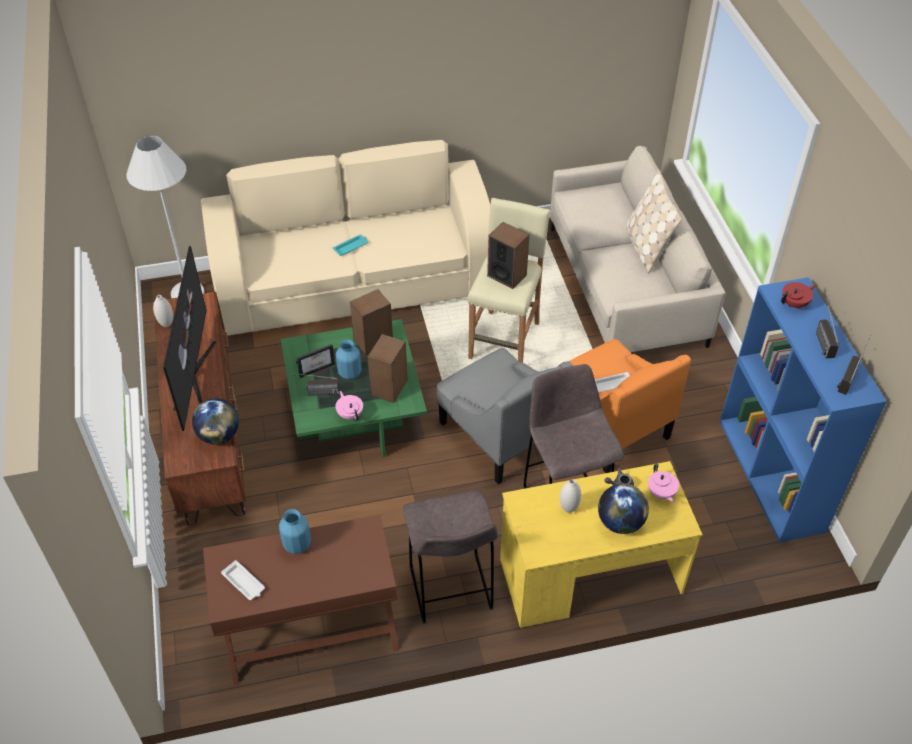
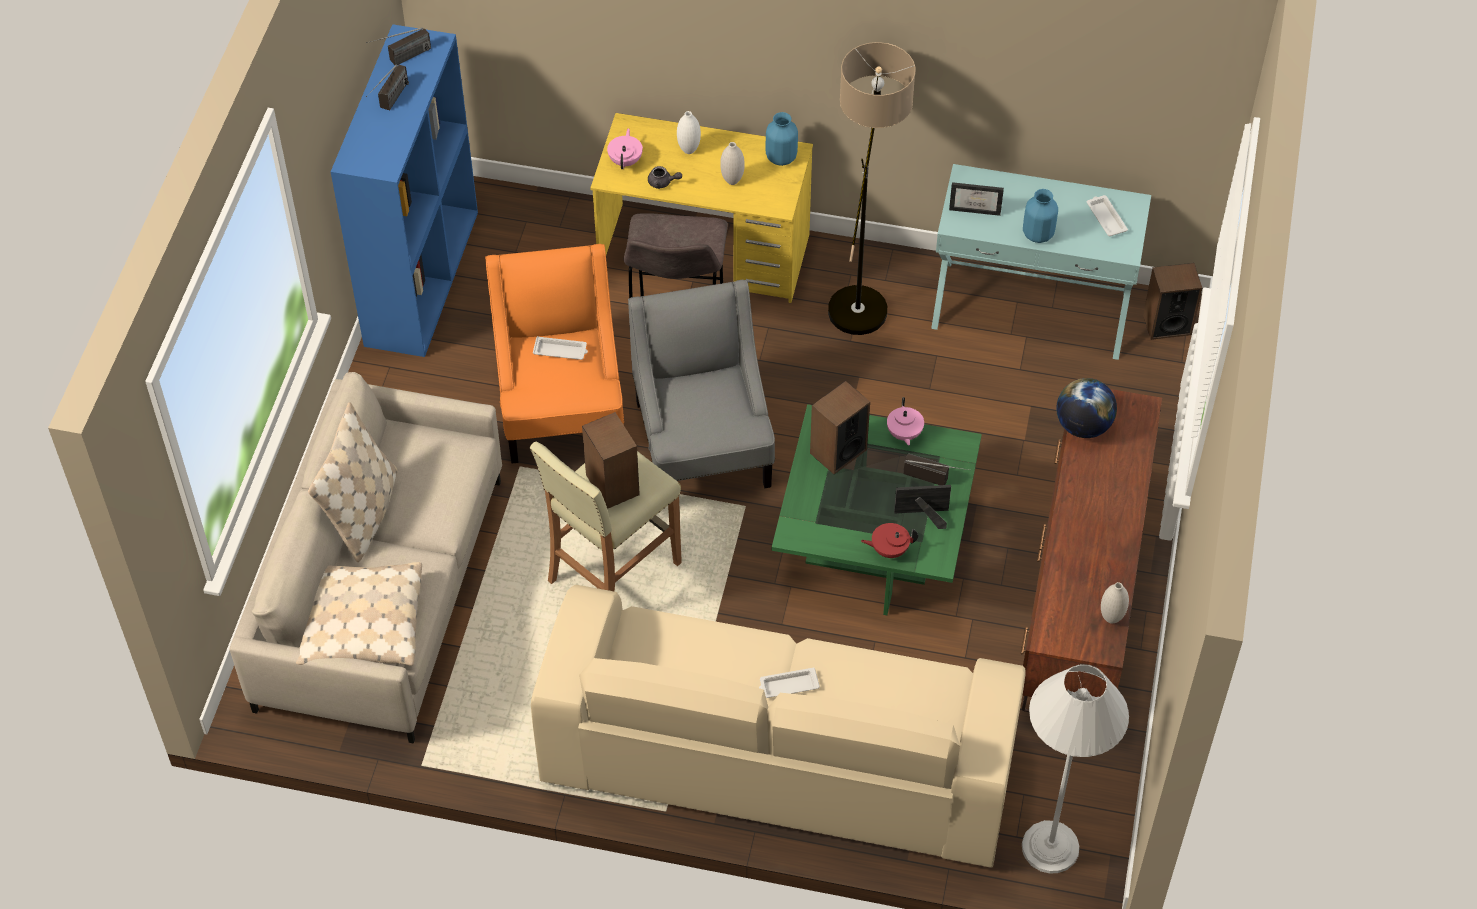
camera: 155 degrees left, 5 degrees up
television [163,246,216,431] -> none
brown console table [203,515,399,685] -> turquoise console table [931,164,1151,360]
turquoise tray [333,235,368,256] -> white tray [759,667,820,698]
blue vase [336,339,361,379] -> blue vase moved to [766,112,798,166]
speaker [350,289,393,355] -> speaker moved to [1143,263,1202,340]
grey stool [403,491,498,624] -> floor lamp [828,42,916,335]
globe [598,484,649,534] -> white vase [677,111,701,154]
red teapot [781,282,816,309] -> red teapot moved to [861,523,918,558]
none -> beige pillow [296,562,422,666]
none -> picture frame [949,182,1004,216]

